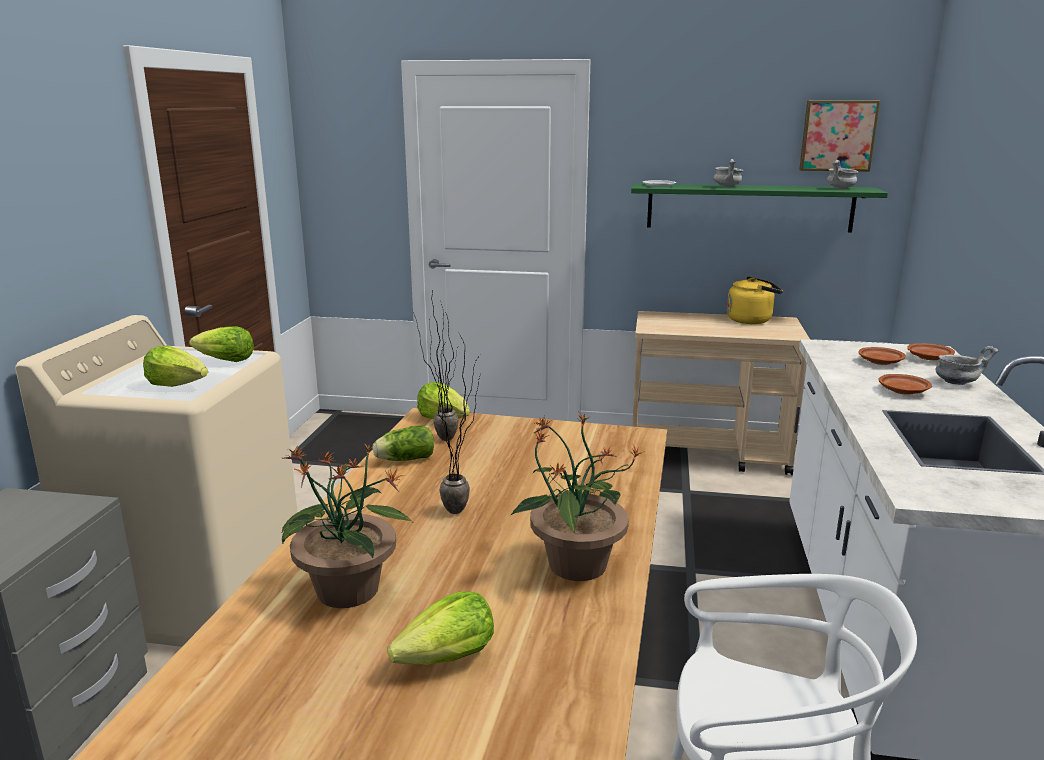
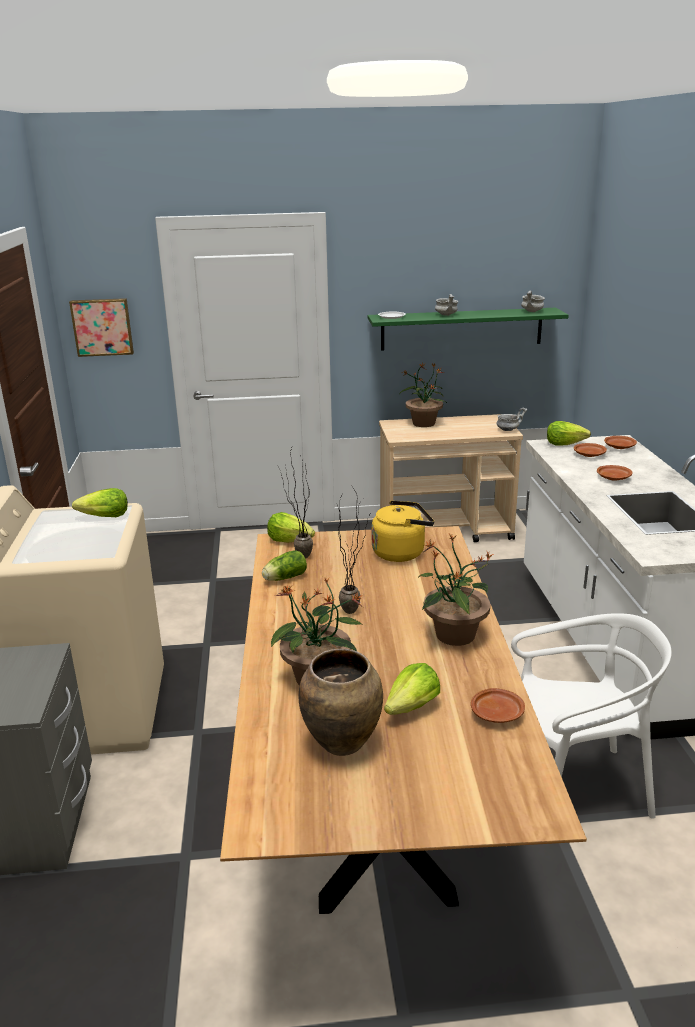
camera: 15 degrees left, 5 degrees up
lettuce [143,346,208,387] -> lettuce moved to [547,421,591,445]
yellow kettle [727,276,783,324] -> yellow kettle moved to [372,500,434,562]
picture [799,101,880,172] -> picture moved to [69,298,134,357]
grey bowl [936,346,999,385] -> grey bowl moved to [497,408,527,431]
none -> brown vase [299,649,383,756]
none -> potted plant [399,363,447,427]
none -> brown plate [471,688,525,723]

